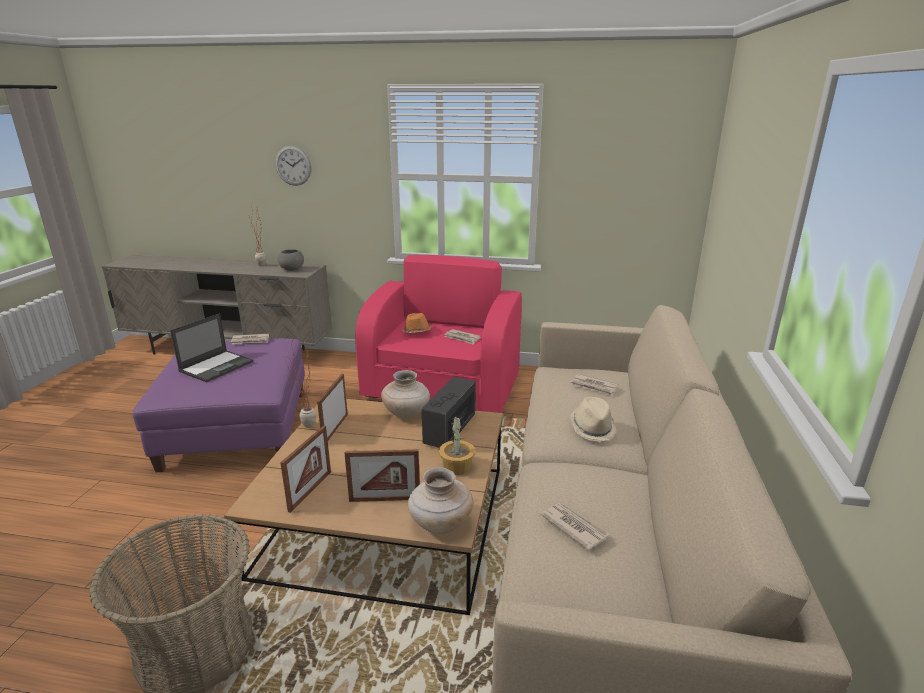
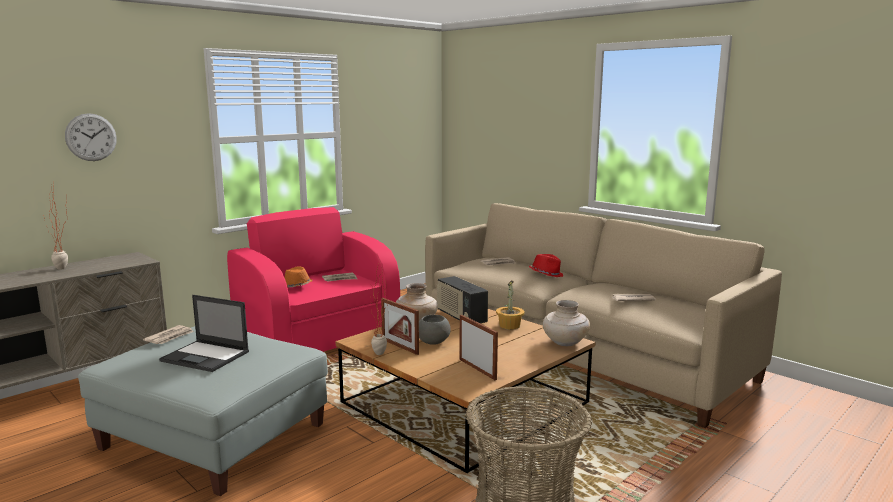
camera: 55 degrees left, 10 degrees down
purple ottoman [133,338,305,472] -> grey ottoman [78,326,328,496]
laptop [170,313,253,383] -> laptop turned 135 degrees clockwise [159,295,249,372]
grey bowl [278,249,304,271] -> grey bowl moved to [419,315,451,345]
picture frame [345,449,420,502] -> none
beige hat [571,397,617,442] -> red hat [529,254,563,277]

